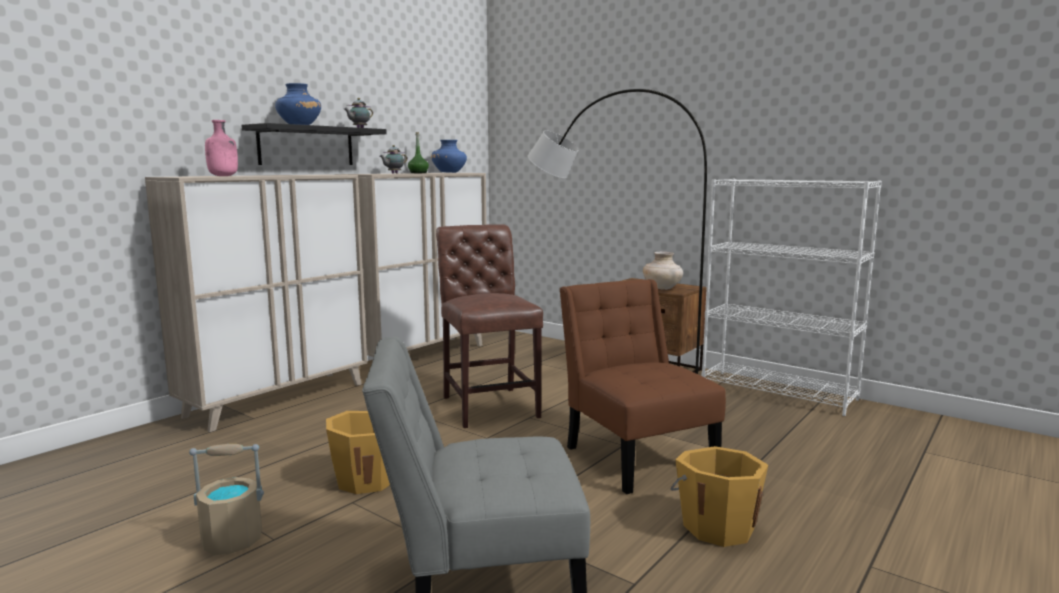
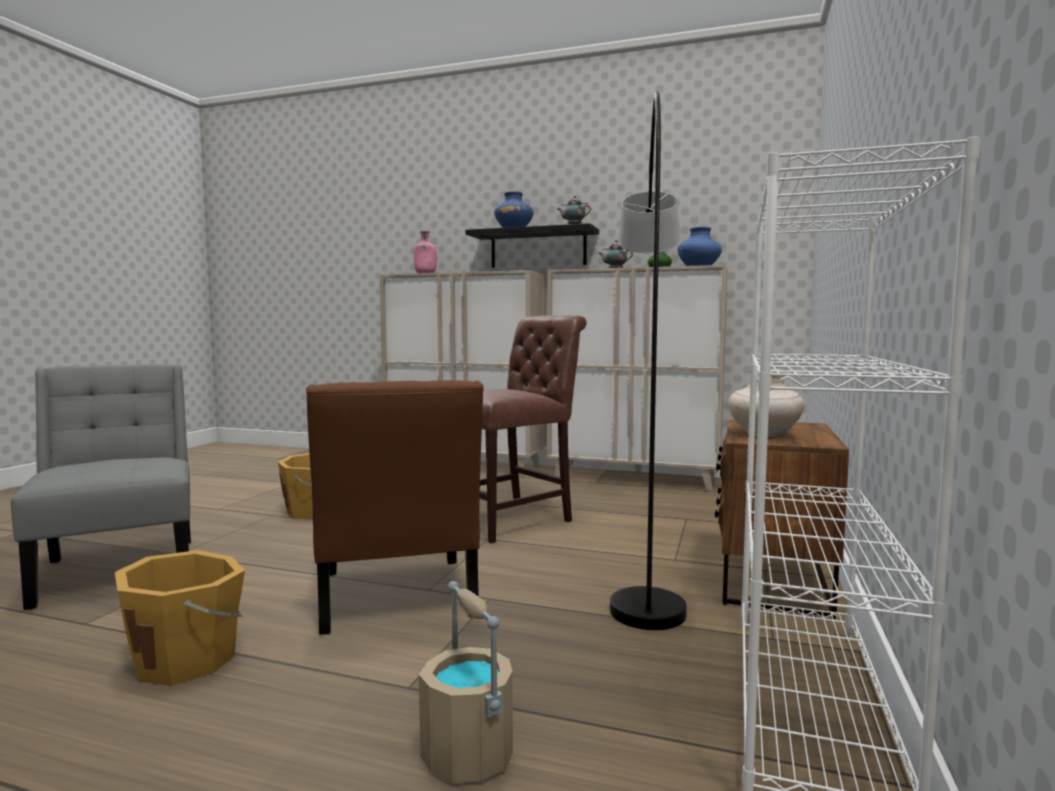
camera: 70 degrees right, 5 degrees down
beige bucket [189,444,264,555] -> beige bucket moved to [419,581,513,783]
brown chair [559,279,726,494] -> brown chair turned 120 degrees clockwise [306,380,484,635]

